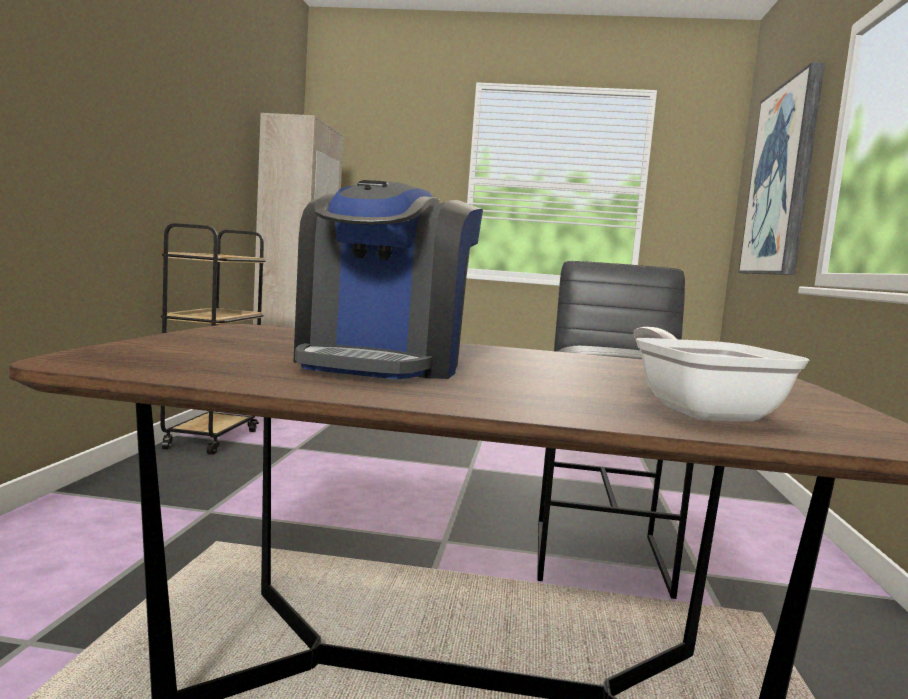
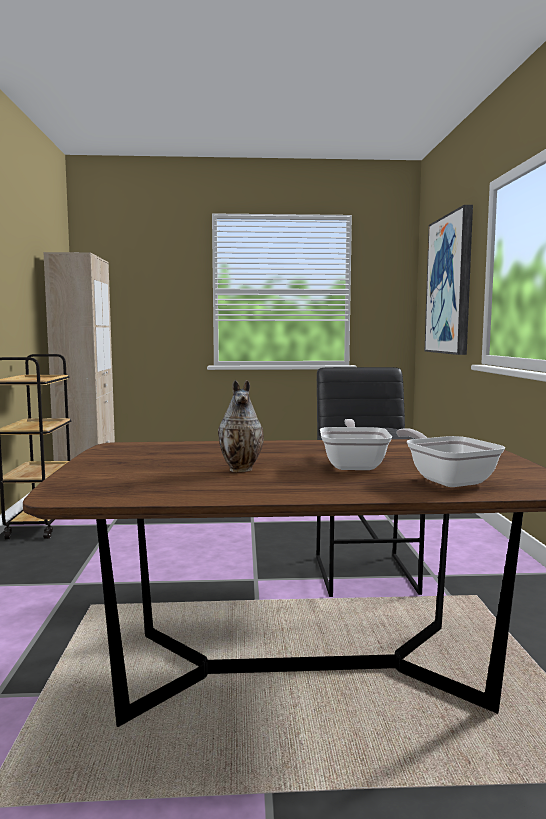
camera: 10 degrees left, 0 degrees up
coffee machine [293,180,483,379] -> vase [218,380,264,472]
none -> frying pan [320,419,392,470]

